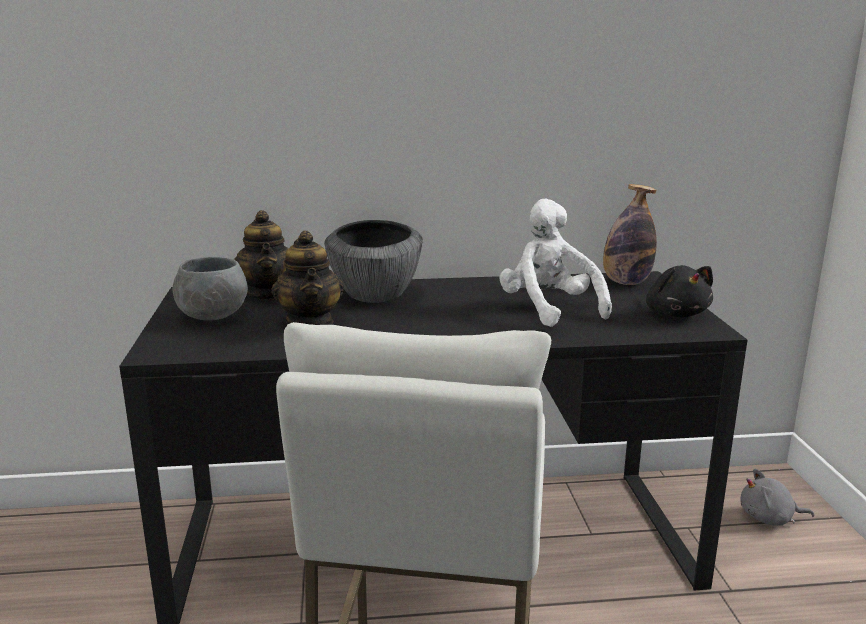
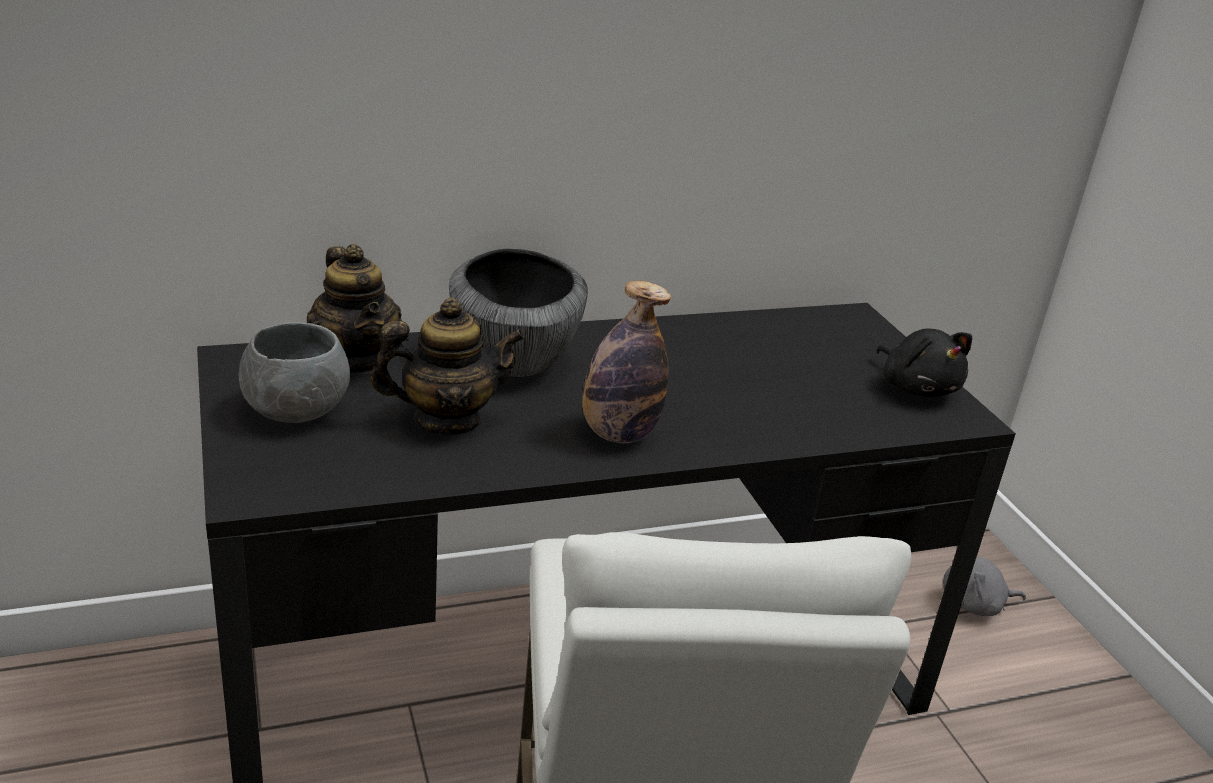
camera: 15 degrees left, 10 degrees up
teapot [271,230,344,325] -> teapot turned 75 degrees counterclockwise [370,298,525,435]
white plush toy [499,199,612,327] -> none
bottle [603,184,657,285] -> bottle moved to [582,281,671,443]

